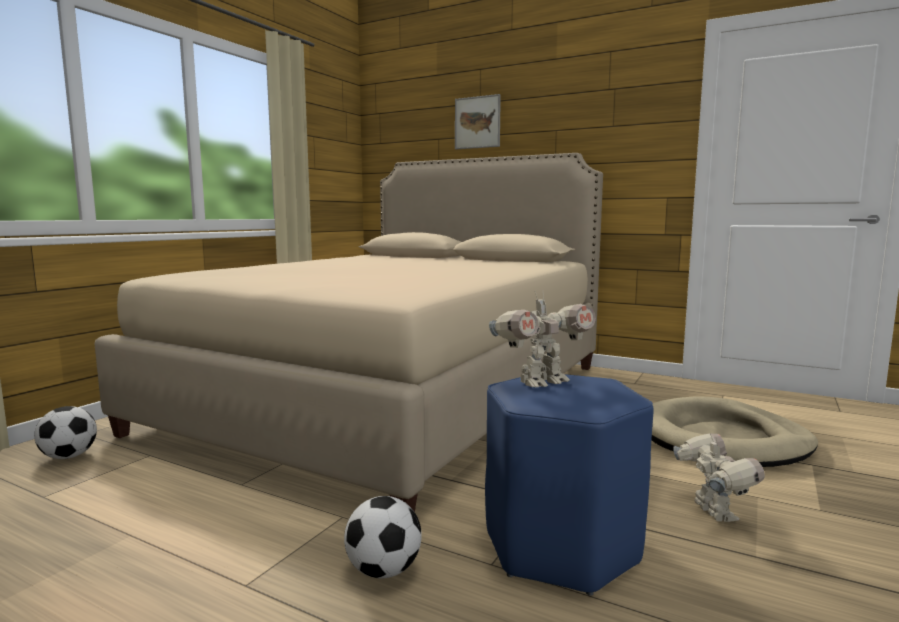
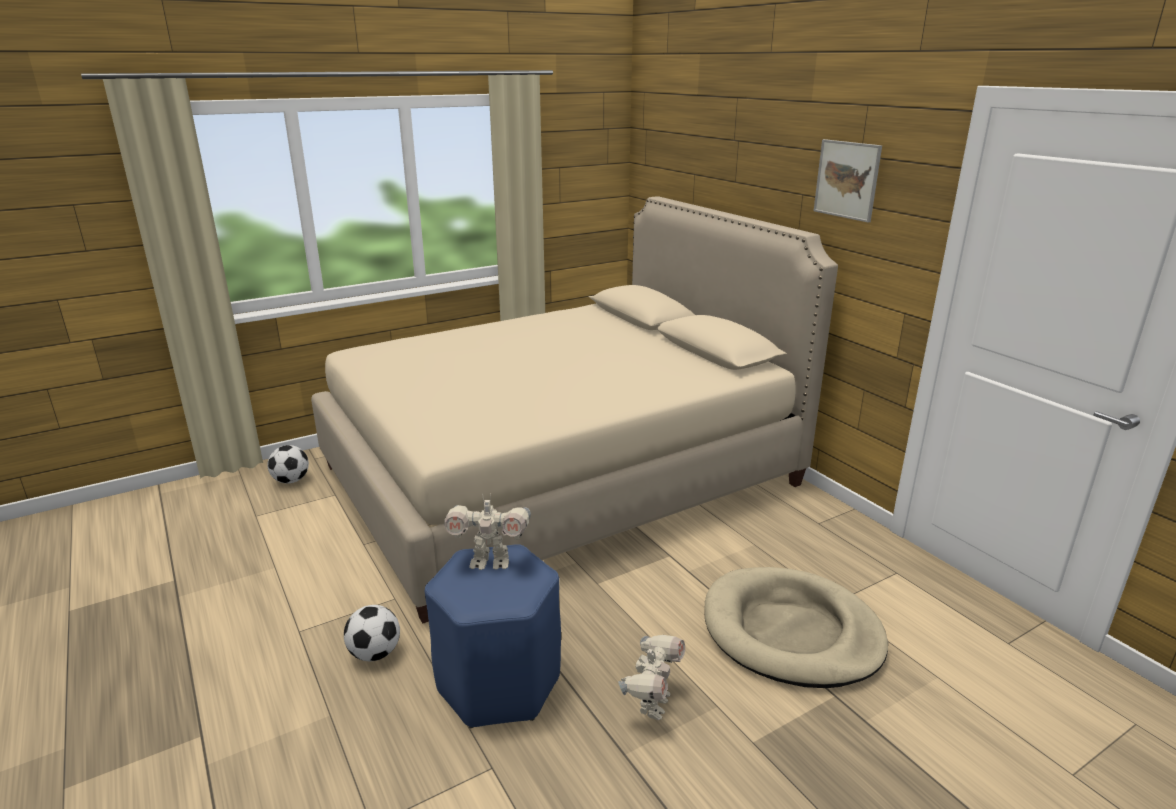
camera: 30 degrees right, 15 degrees up
picture [455,94,501,149] -> picture moved to [814,139,882,223]

